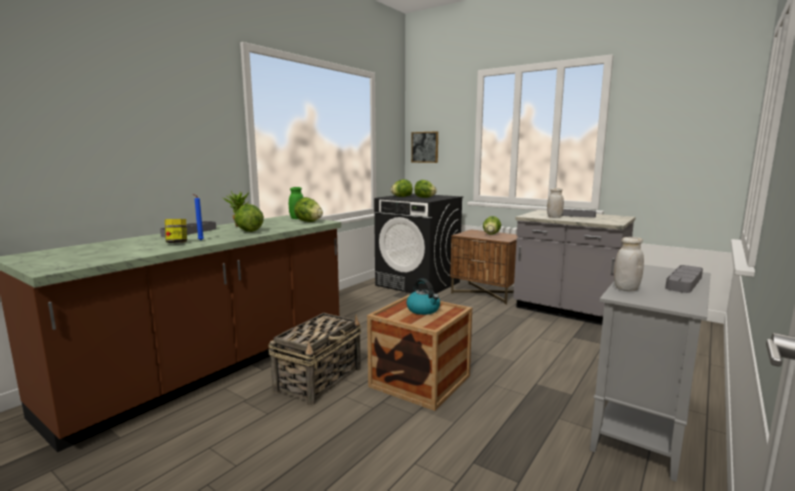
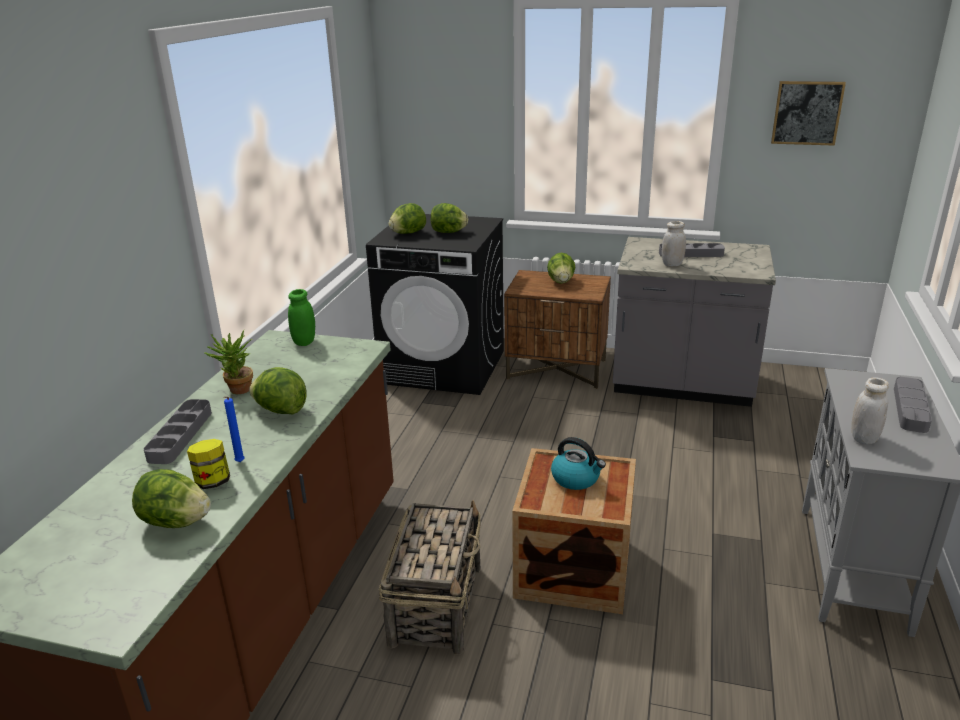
camera: 20 degrees left, 15 degrees up
lettuce [294,197,323,222] -> lettuce moved to [132,469,211,528]
picture [411,131,438,163] -> picture moved to [771,81,846,146]

